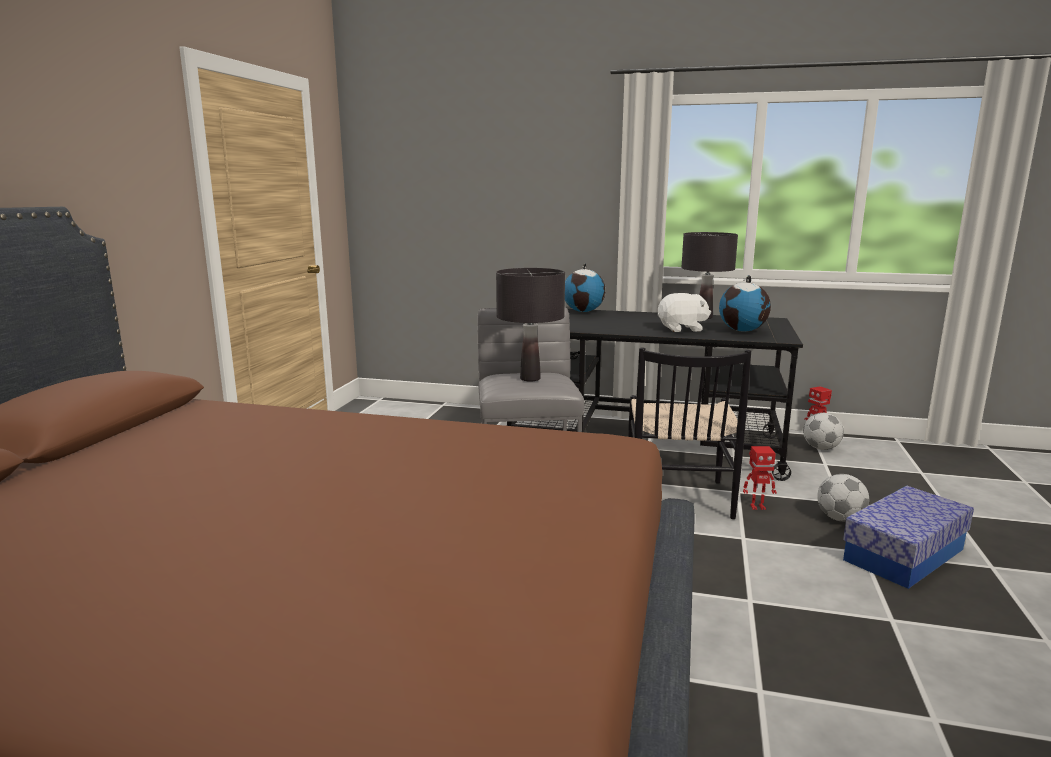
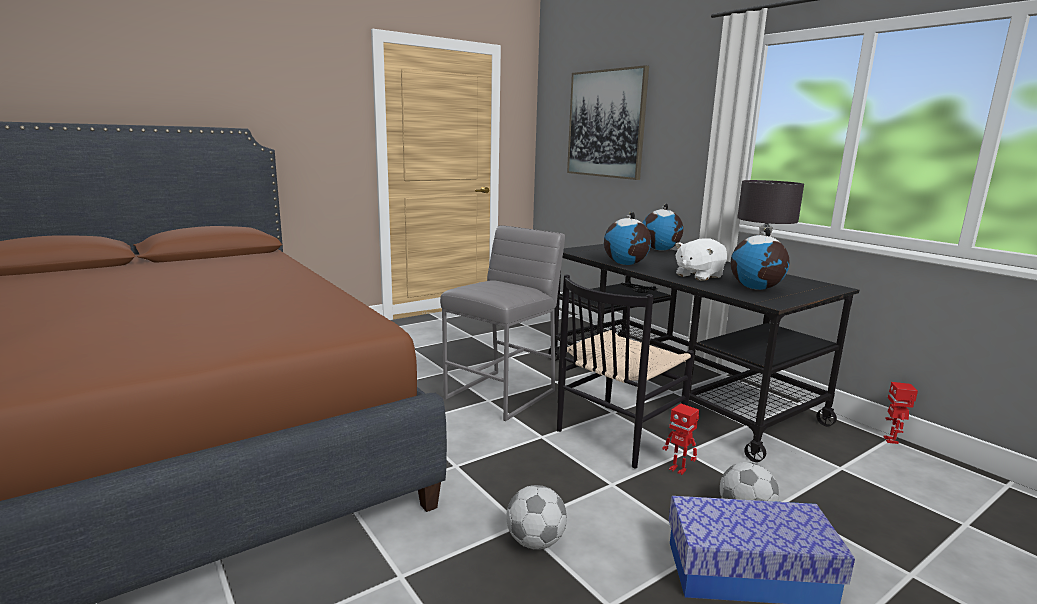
camera: 40 degrees right, 0 degrees up
black table lamp [496,268,565,381] -> none
white plush toy [658,293,711,332] -> white plush toy turned 105 degrees clockwise [675,238,727,281]
football [803,413,844,450] -> football moved to [506,485,567,550]
none -> picture [567,65,649,180]
none -> globe [604,212,651,265]

